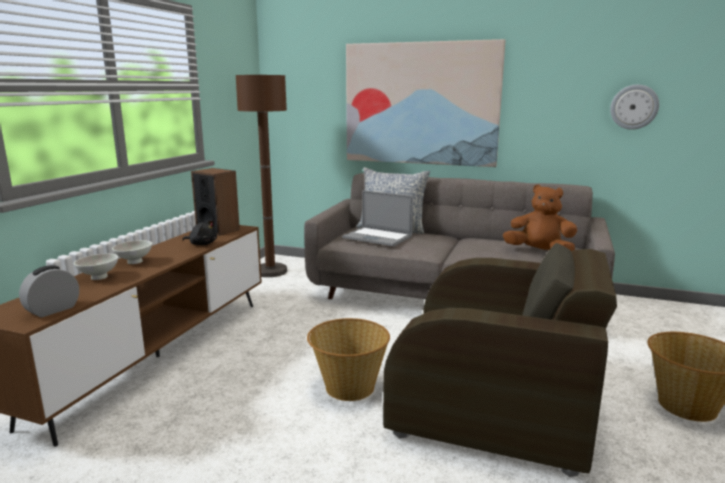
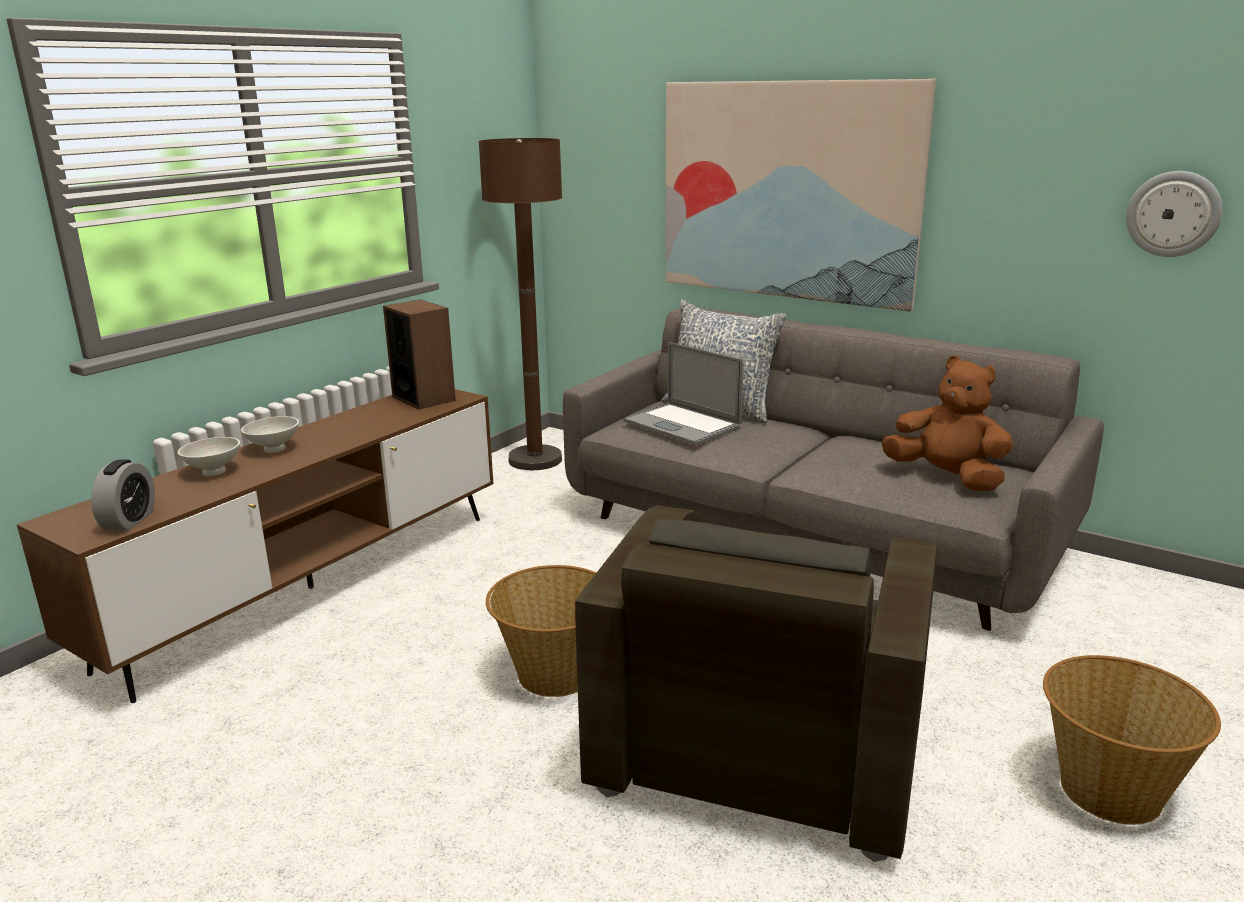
camera: 15 degrees right, 5 degrees up
alarm clock [19,265,79,318] -> alarm clock turned 135 degrees clockwise [91,459,155,531]
black plush toy [182,220,217,245] -> none
brown armchair [383,243,617,477] -> brown armchair turned 75 degrees clockwise [575,505,937,862]

